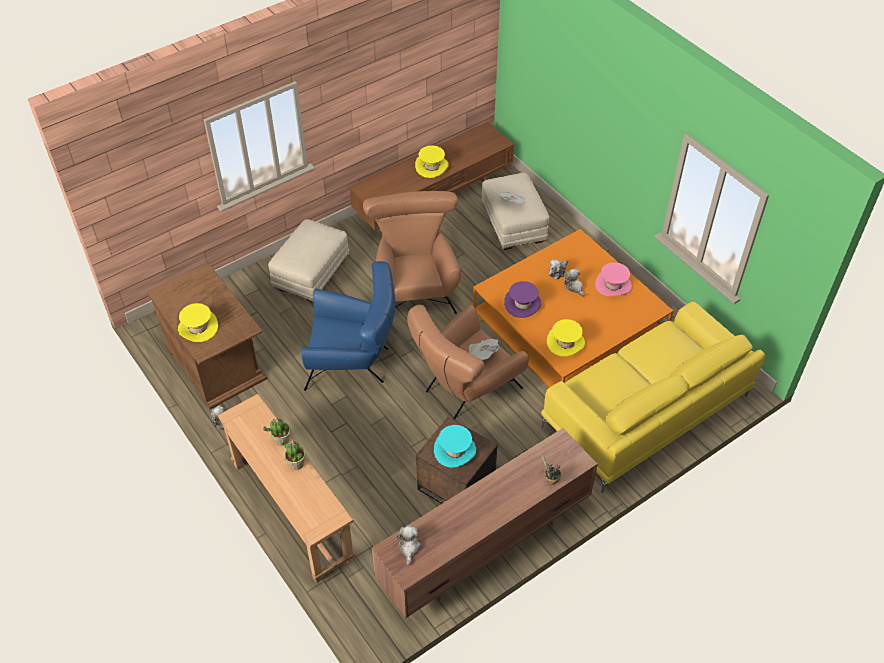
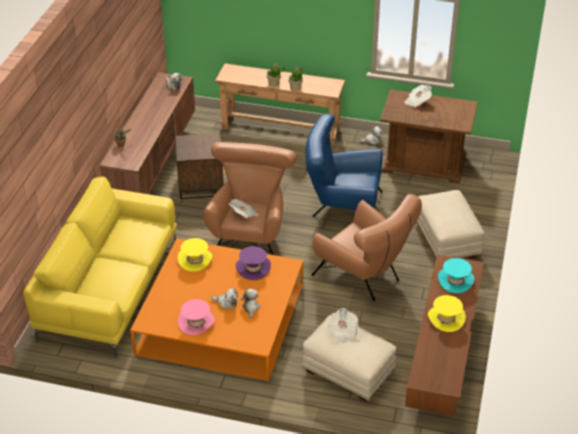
camera: 140 degrees right, 10 degrees down
yellow hat [178,303,218,342] -> newspaper [405,85,432,108]
blue armchair [301,261,395,391] -> blue armchair turned 45 degrees clockwise [305,114,383,217]
turquoise hat [434,425,476,468] -> turquoise hat moved to [438,258,474,293]

